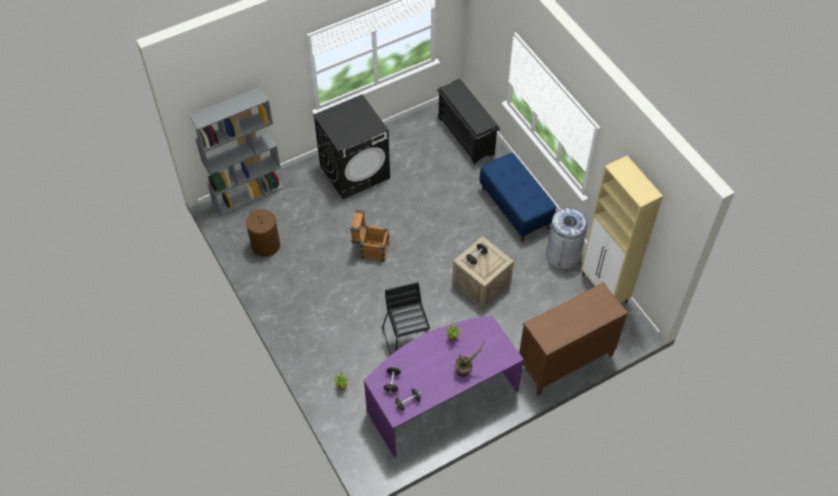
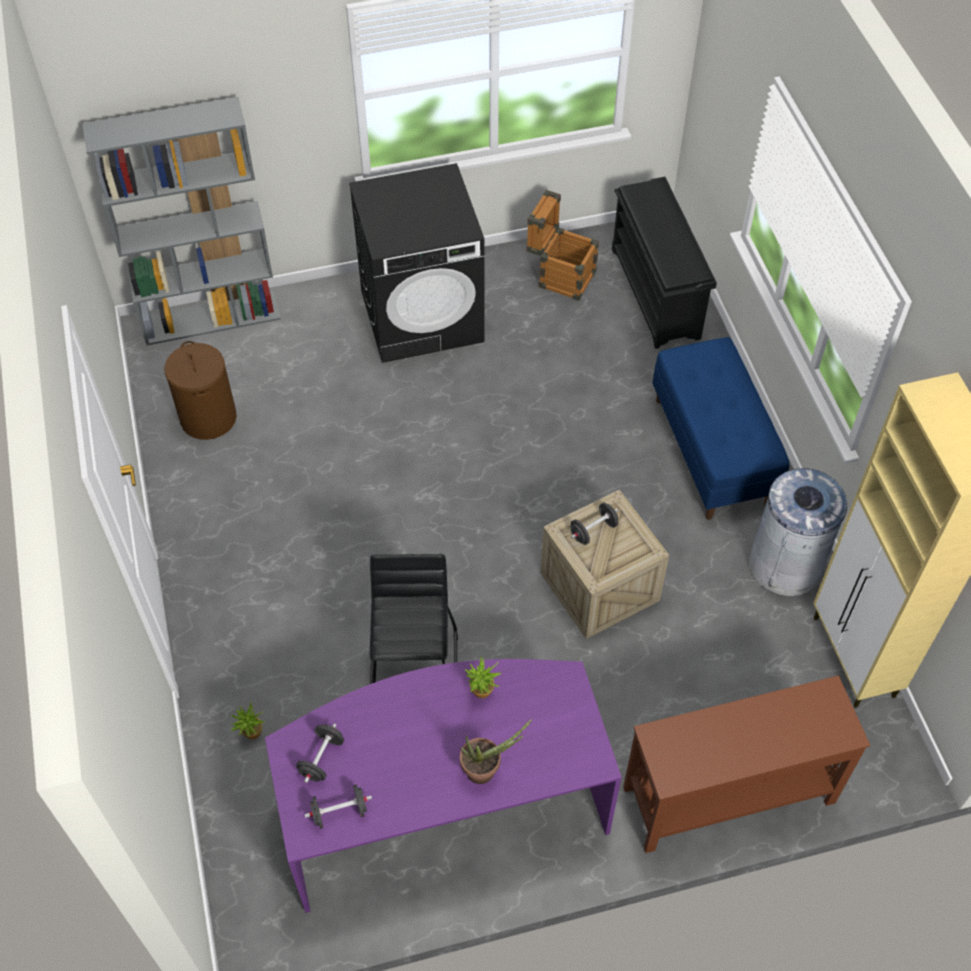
camera: 15 degrees right, 0 degrees up
crate [350,209,389,262] -> crate moved to [526,190,599,301]
brown dresser [519,282,628,396] -> brown console table [623,675,870,853]

